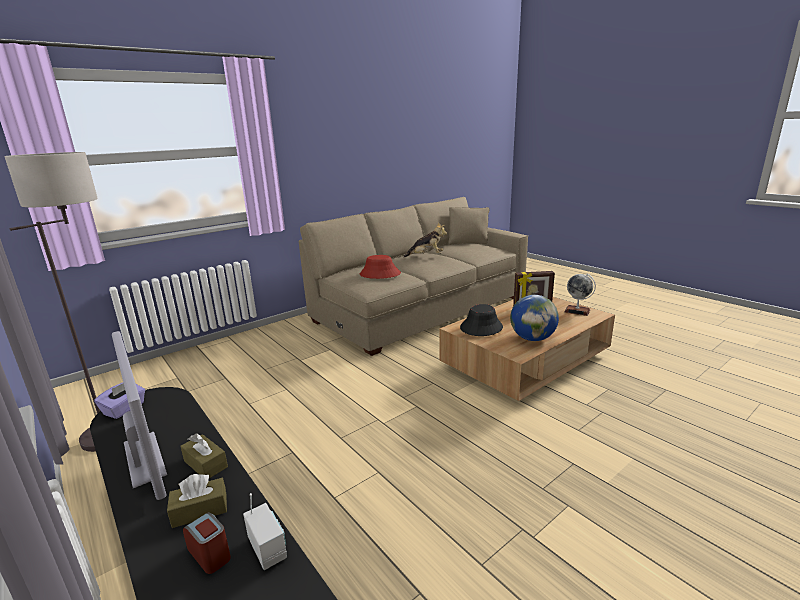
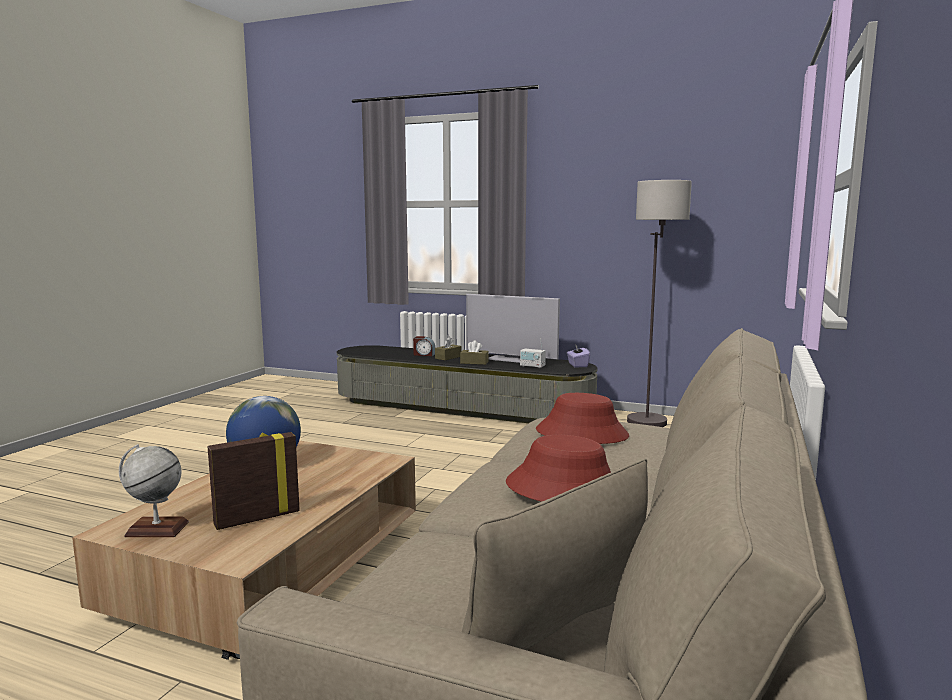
camera: 150 degrees right, 10 degrees down
radio [243,493,287,570] -> radio moved to [520,338,546,368]
plush toy [404,222,447,257] -> red hat [506,435,611,502]
black hat [460,304,503,336] -> none

